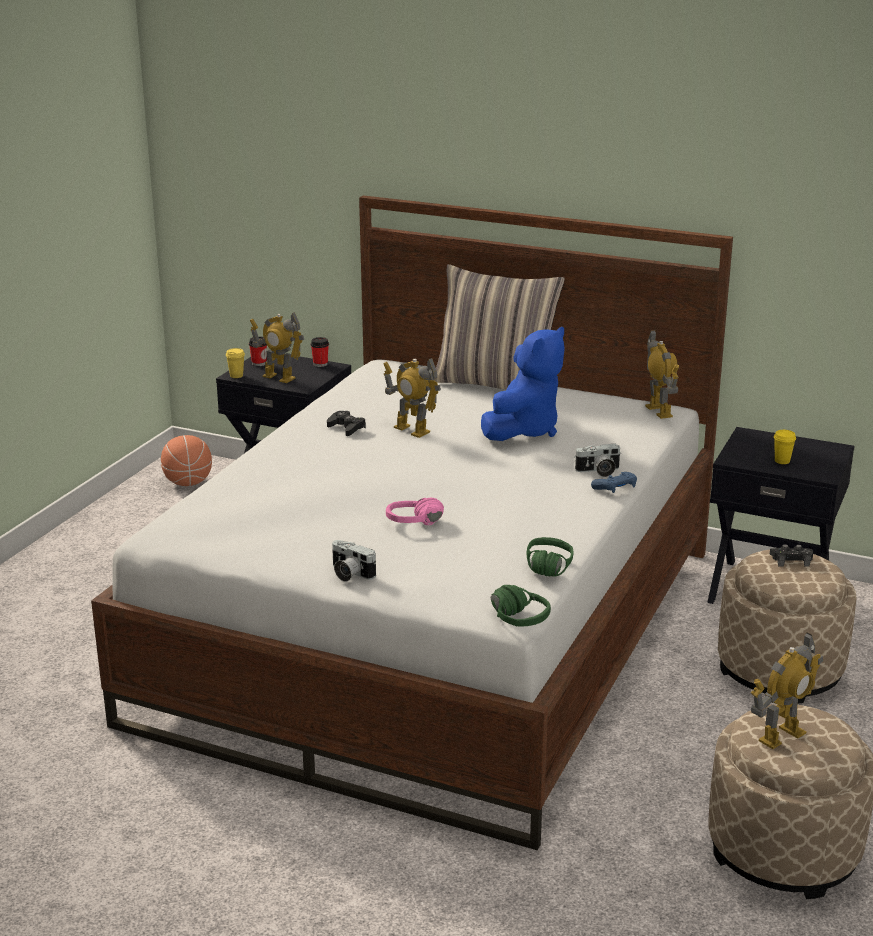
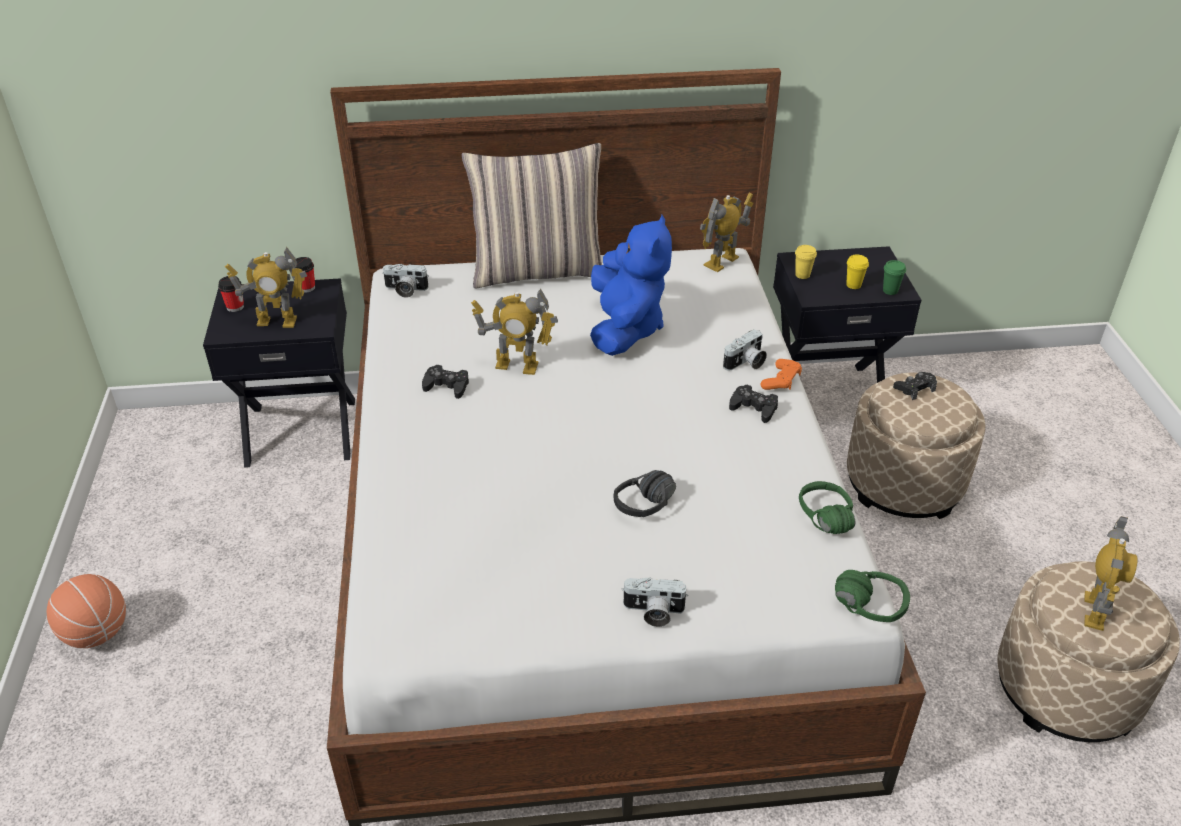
camera: 30 degrees left, 15 degrees up
basketball [161,435,212,486] -> basketball moved to [47,574,126,648]
yellow cup [226,348,245,378] -> yellow cup moved to [795,245,817,279]
pink headphones [386,498,444,525] -> black headphones [614,470,676,517]
blue game controller [591,472,637,493] -> orange game controller [761,359,802,390]
toy robot [645,330,679,419] -> toy robot turned 90 degrees counterclockwise [700,193,753,272]
none -> camera [382,264,429,298]
none -> black game controller [729,385,778,423]
none -> green cup [883,260,906,295]

